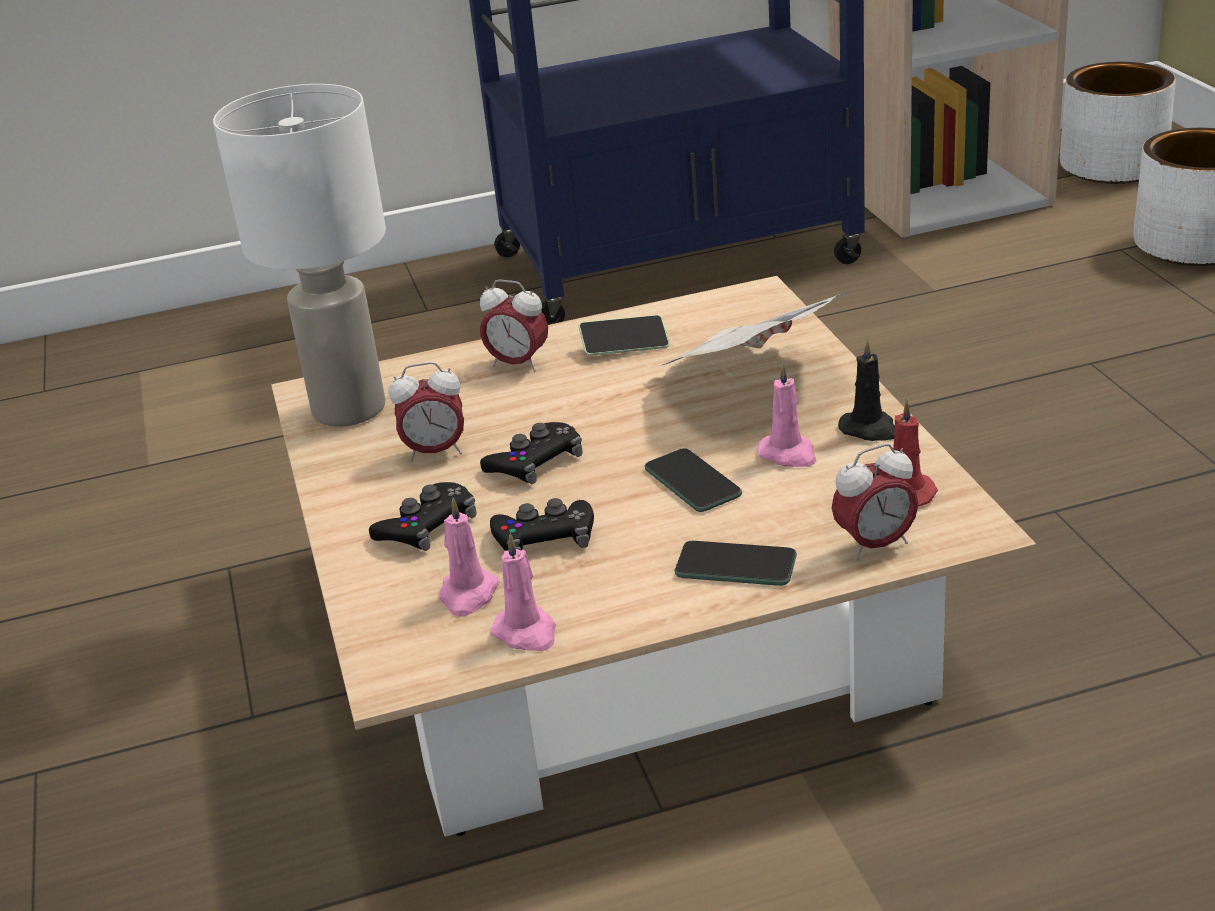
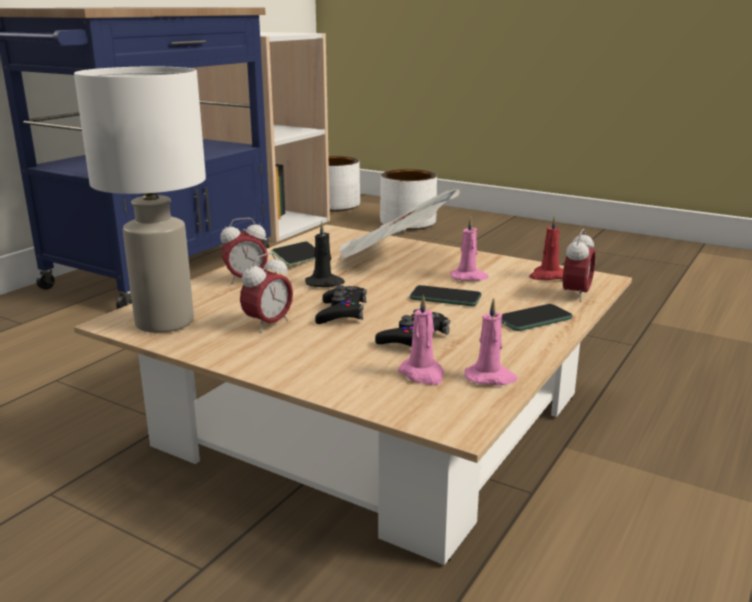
camera: 45 degrees left, 10 degrees down
black game controller [369,482,477,551] -> none
black candle [838,338,895,441] -> black candle moved to [305,222,345,287]

